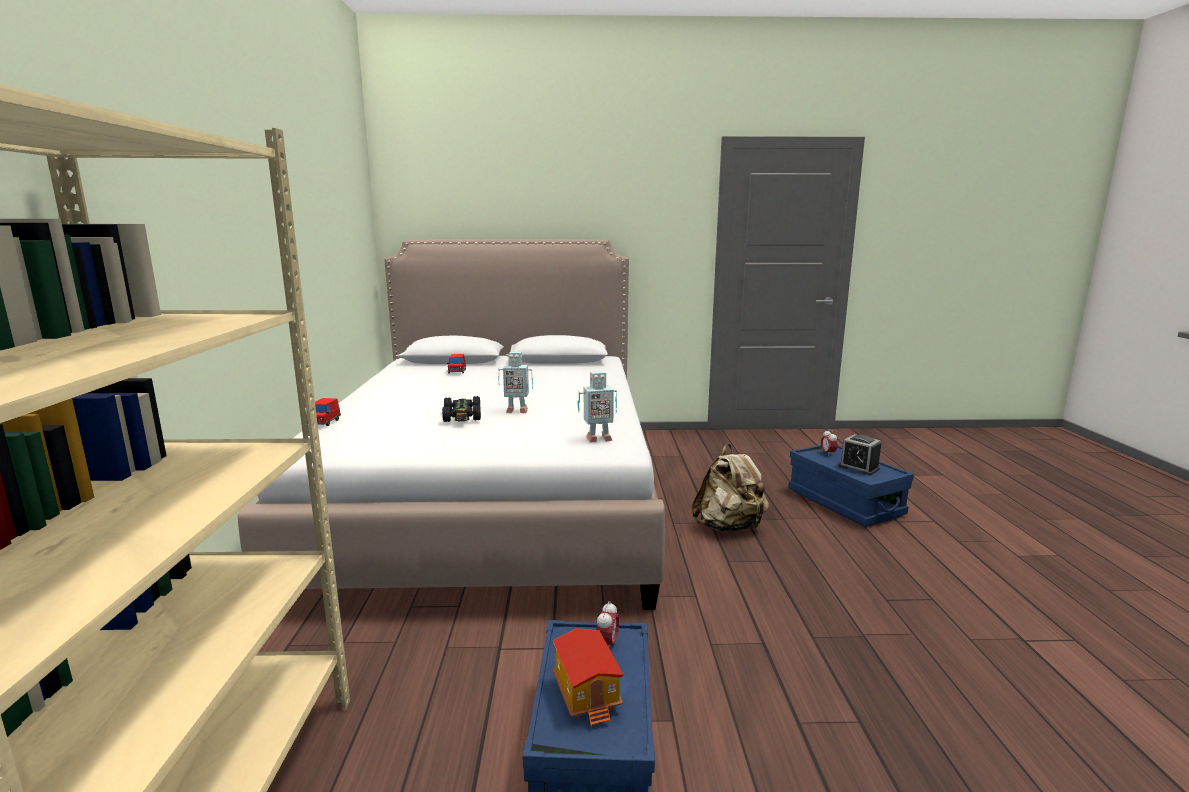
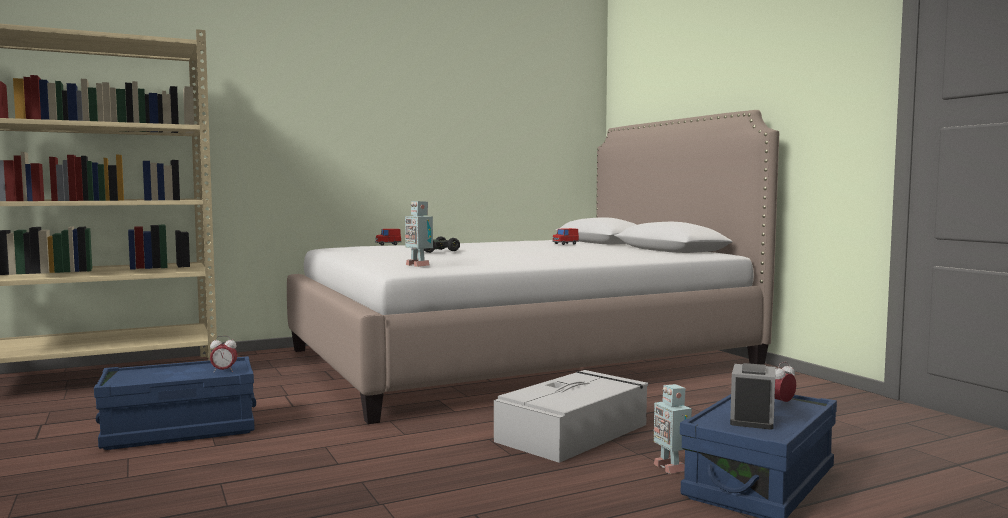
camera: 65 degrees right, 10 degrees down
toy robot [498,352,533,413] -> toy robot moved to [653,384,692,474]
toy house [552,628,624,726] -> none
beige backpack [692,444,769,531] -> grey storage box [494,370,648,463]

